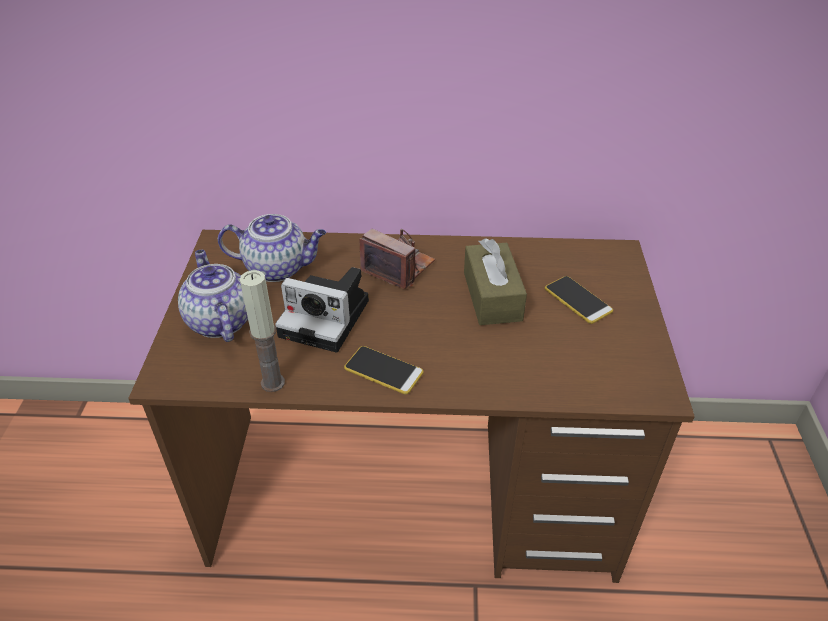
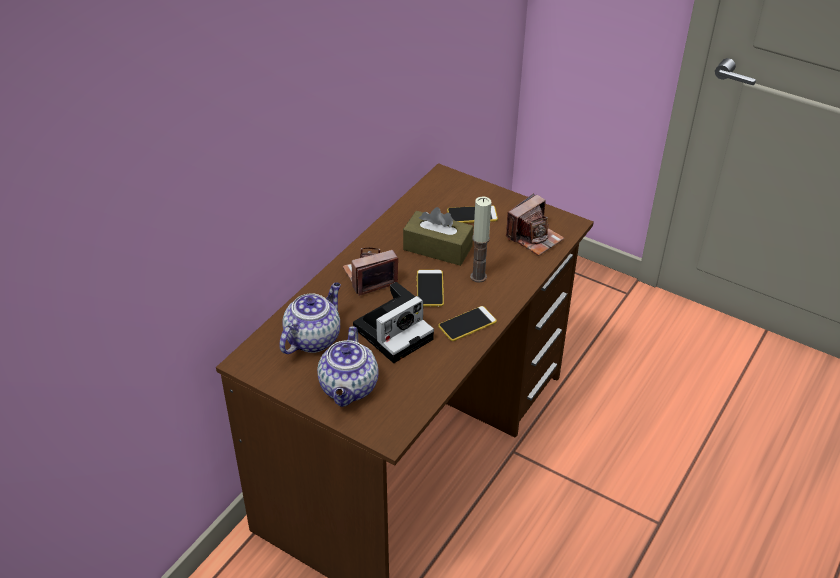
camera: 60 degrees left, 0 degrees up
teapot [178,250,248,342] -> teapot turned 90 degrees counterclockwise [317,326,379,407]
candle [240,270,285,392] -> candle moved to [471,197,492,283]
none -> phone [417,270,444,306]
none -> camera [506,193,564,256]

